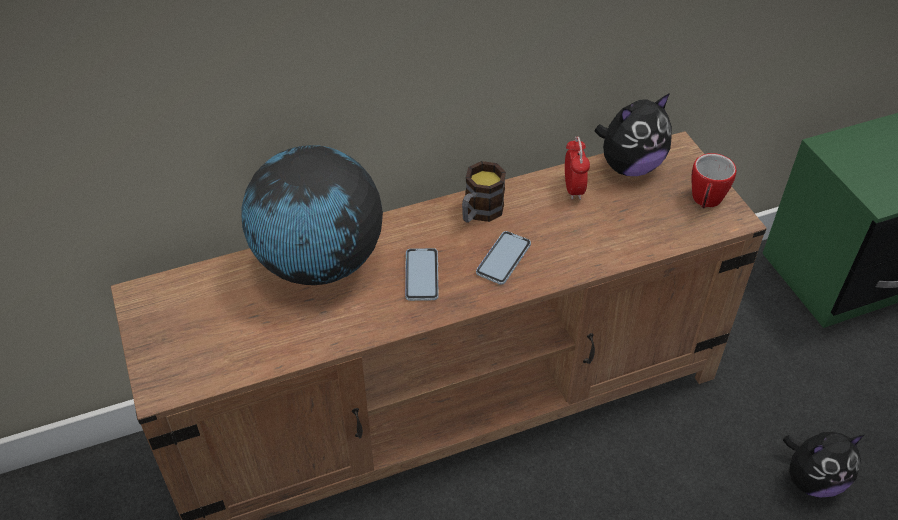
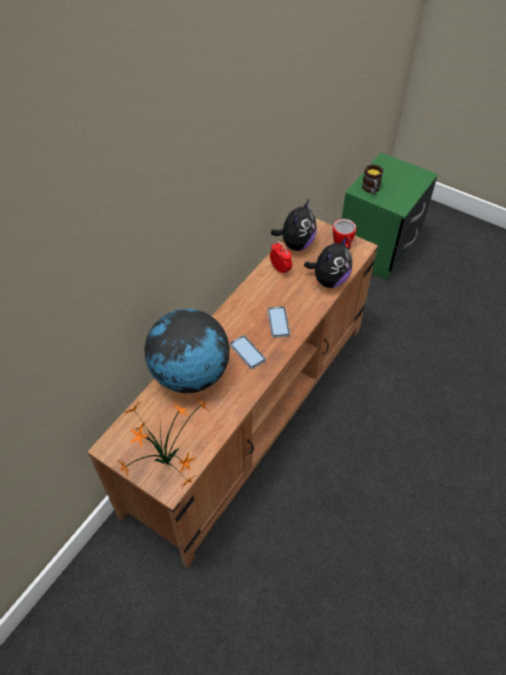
camera: 35 degrees left, 5 degrees up
mug [462,161,506,223] -> mug moved to [362,164,384,195]
plush toy [783,432,864,497] -> plush toy moved to [304,236,352,288]
none -> potted plant [118,396,209,488]

